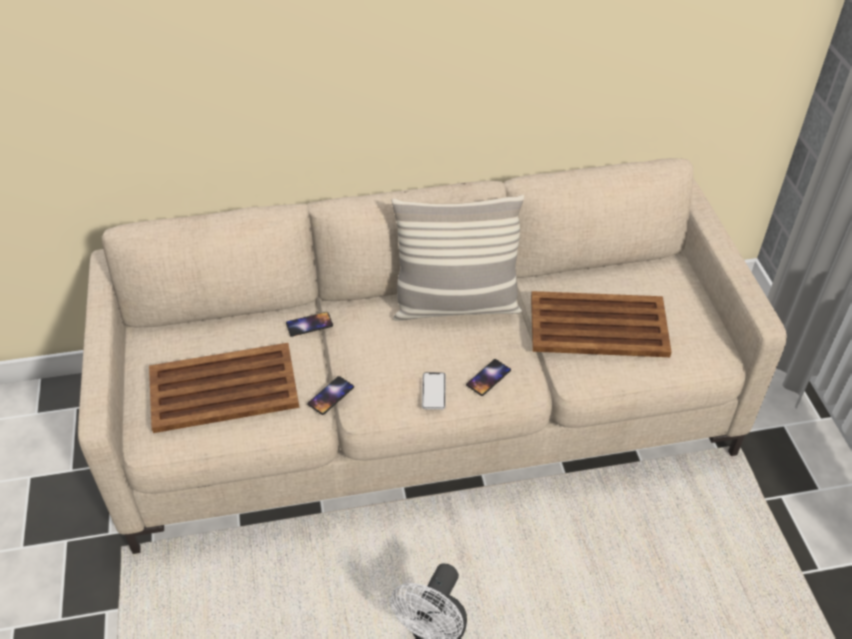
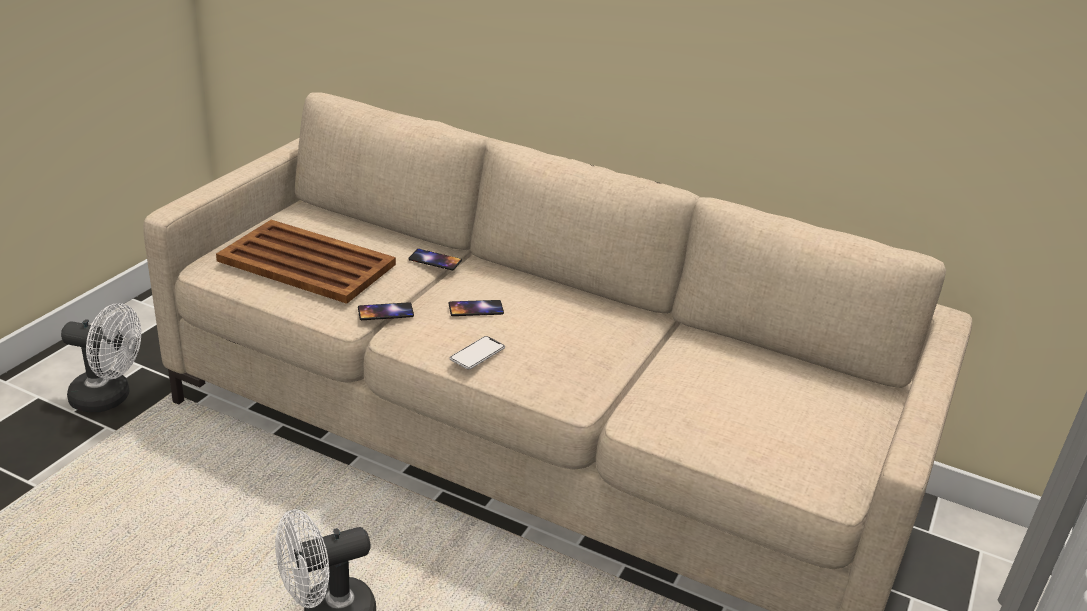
camera: 35 degrees right, 15 degrees down
pillow [392,195,524,321] -> none
phone [466,359,511,396] -> phone moved to [448,300,504,316]
brown tray [531,291,672,357] -> none
none -> white fan [61,303,141,412]

